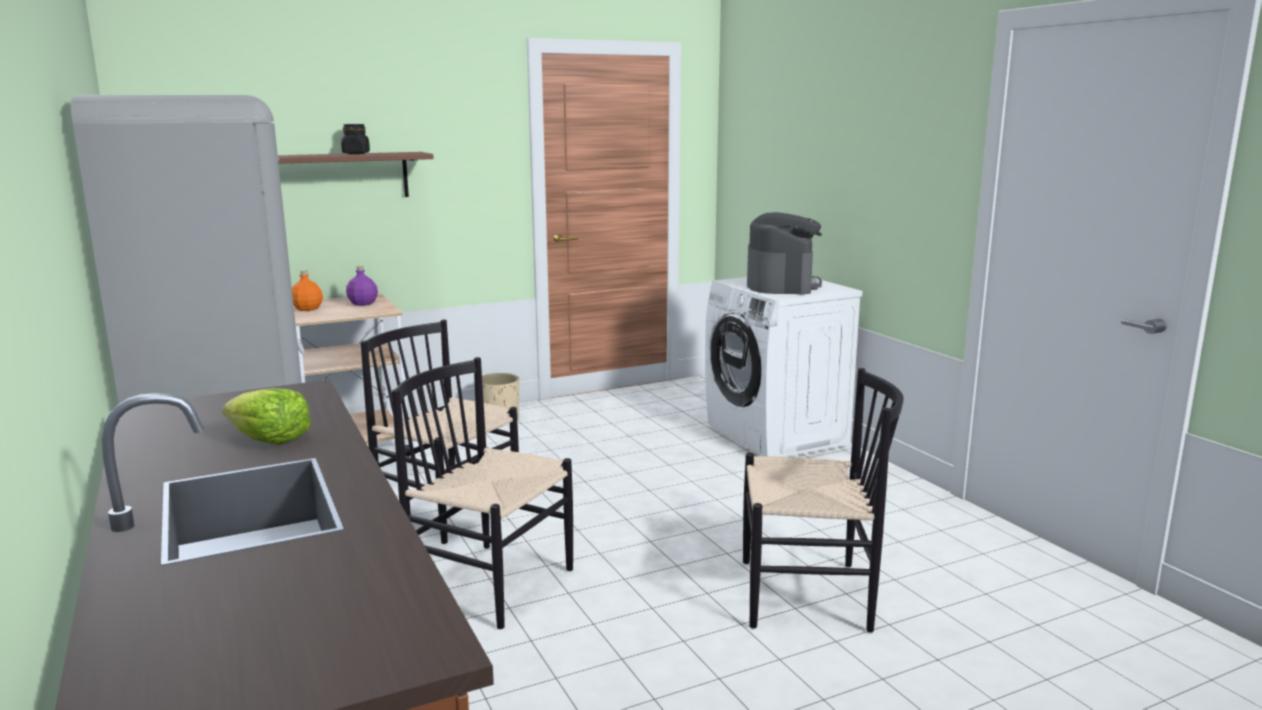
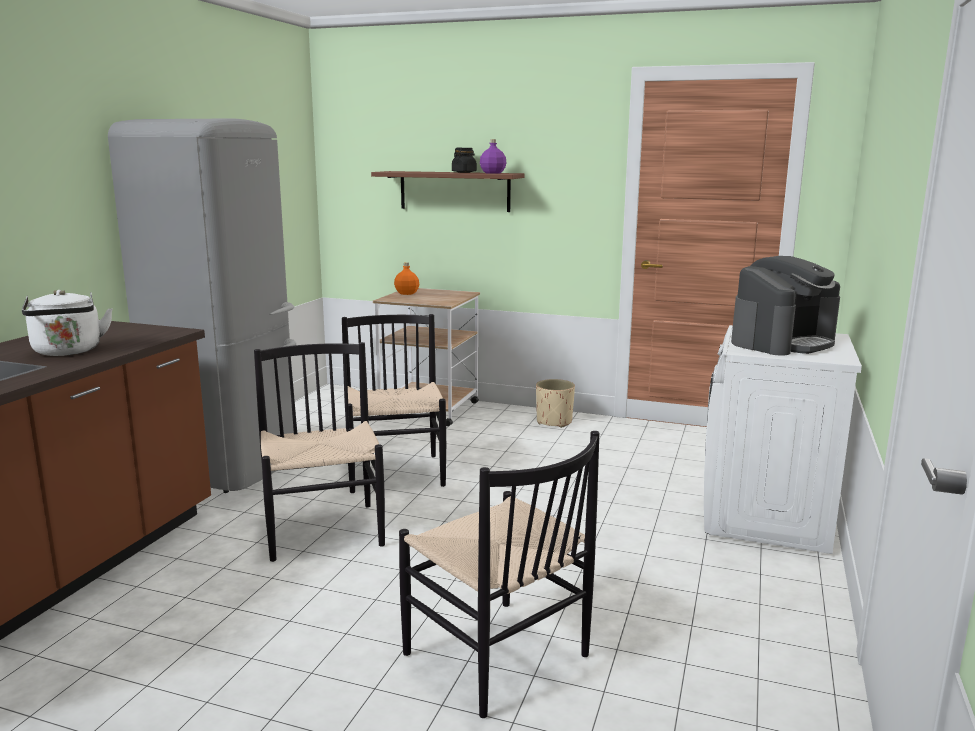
camera: 45 degrees right, 0 degrees up
lettuce [222,388,311,445] -> white kettle [22,290,113,356]
purple bottle [346,266,378,306] -> purple bottle moved to [480,139,506,174]

